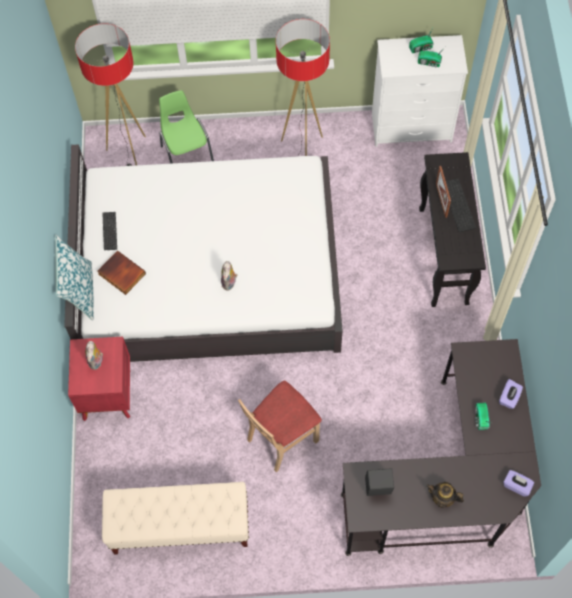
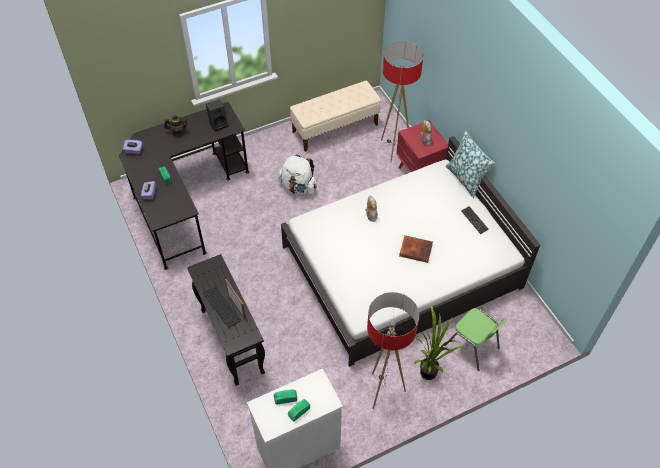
camera: 155 degrees right, 10 degrees down
floor lamp [75,24,146,166] -> floor lamp moved to [381,42,423,162]
book [97,251,146,295] -> book moved to [399,235,433,263]
beige chair [238,381,322,472] -> white backpack [278,155,317,195]
none -> potted plant [414,304,463,380]

